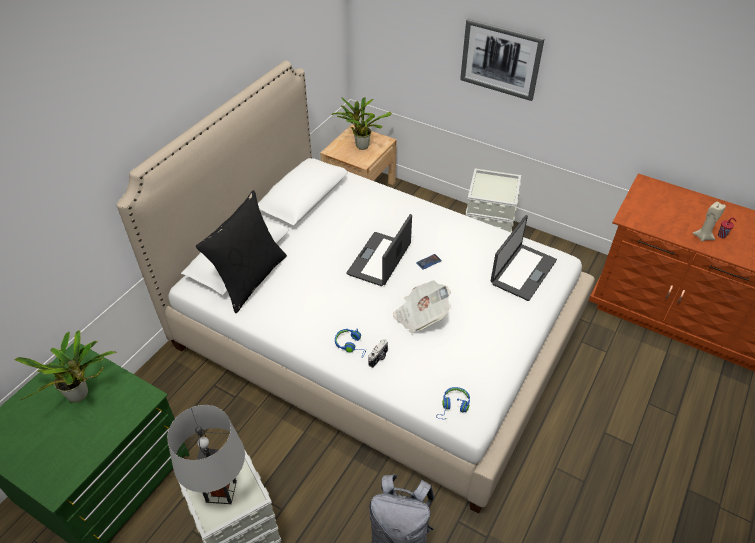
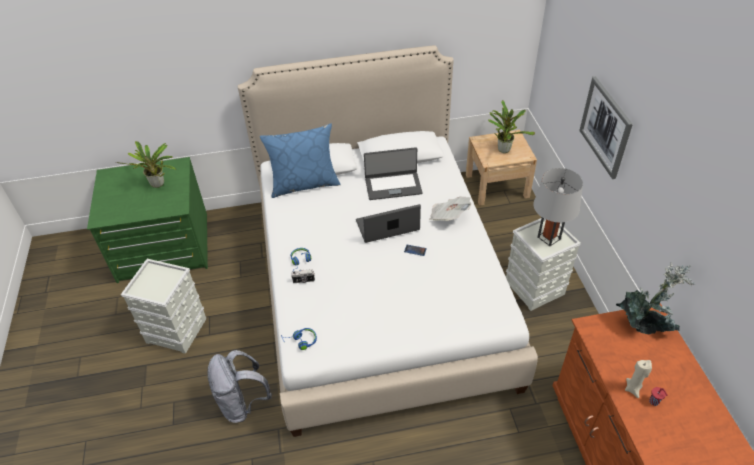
camera: 50 degrees right, 0 degrees up
grey table lamp [167,405,245,504] -> grey table lamp moved to [533,168,583,246]
black pillow [196,190,287,313] -> blue pillow [260,123,341,198]
newspaper [393,281,451,333] -> newspaper moved to [429,196,471,221]
laptop [490,215,557,301] -> laptop moved to [364,147,423,200]
none -> potted plant [616,262,695,334]

